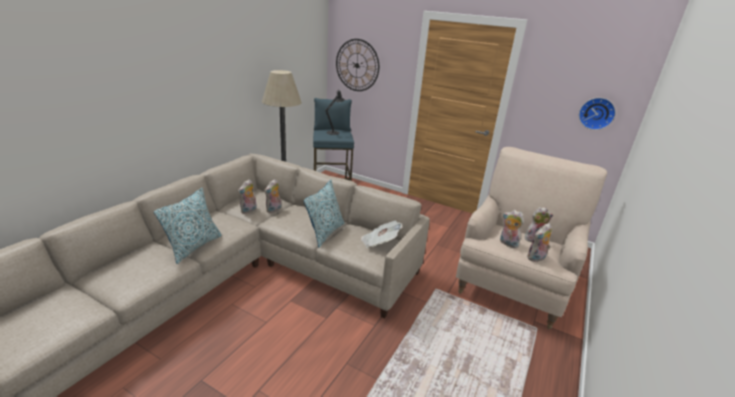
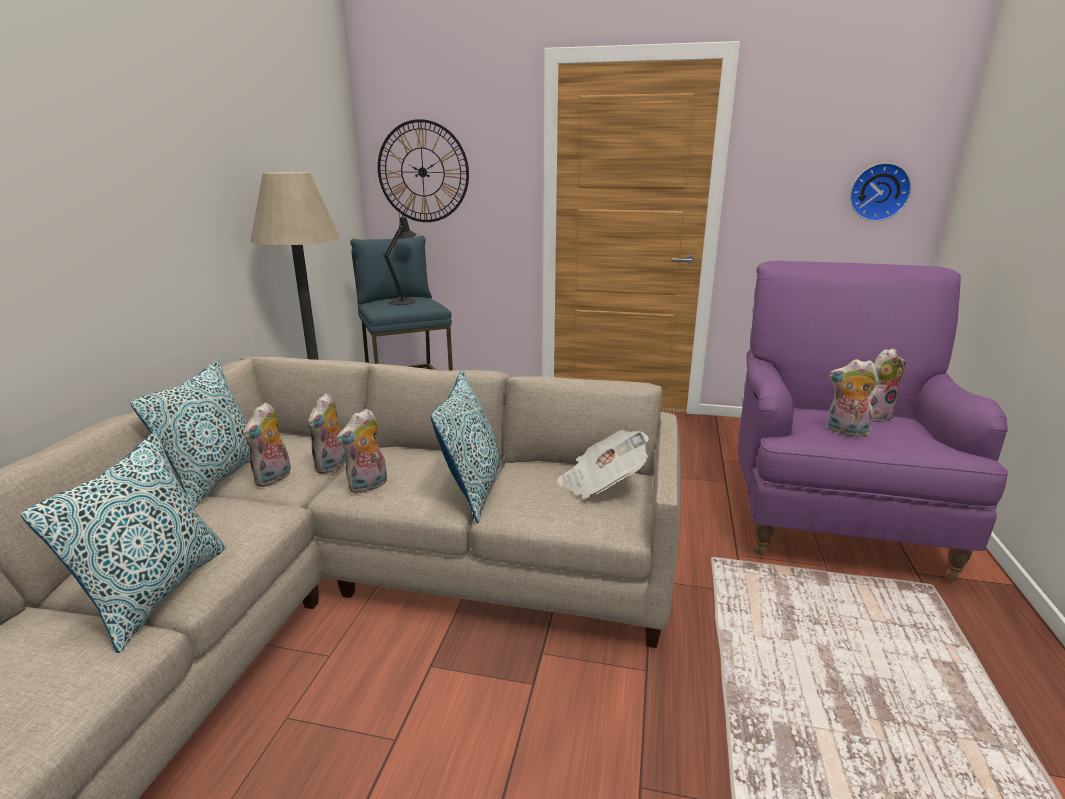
camera: 15 degrees left, 5 degrees down
beige armchair [456,147,607,329] -> purple armchair [738,261,1008,581]
plush toy [527,223,552,262] -> plush toy moved to [336,409,387,494]
none -> pillow [130,360,250,508]

